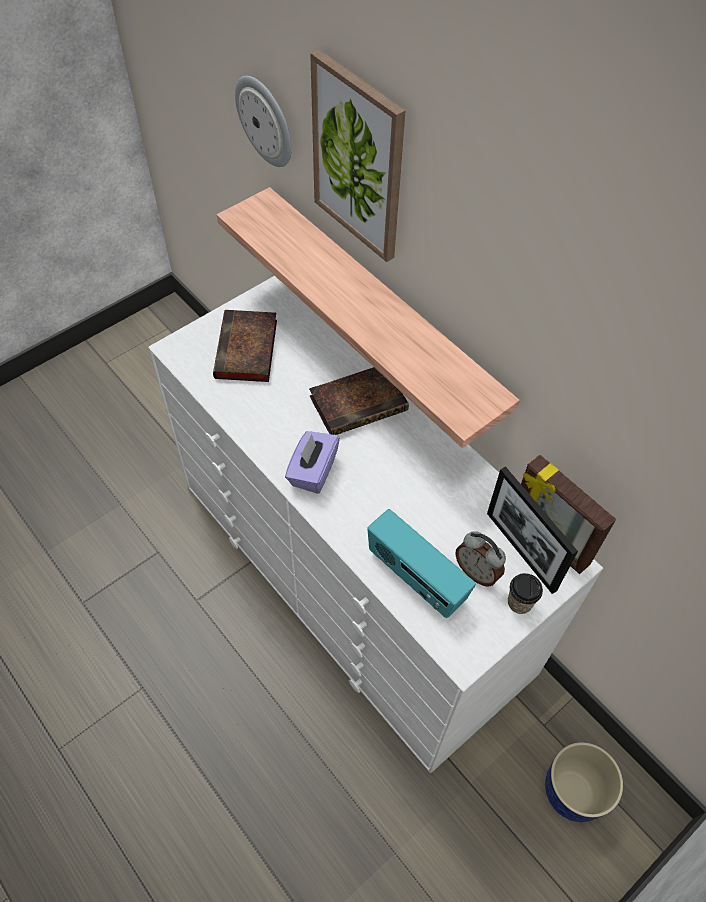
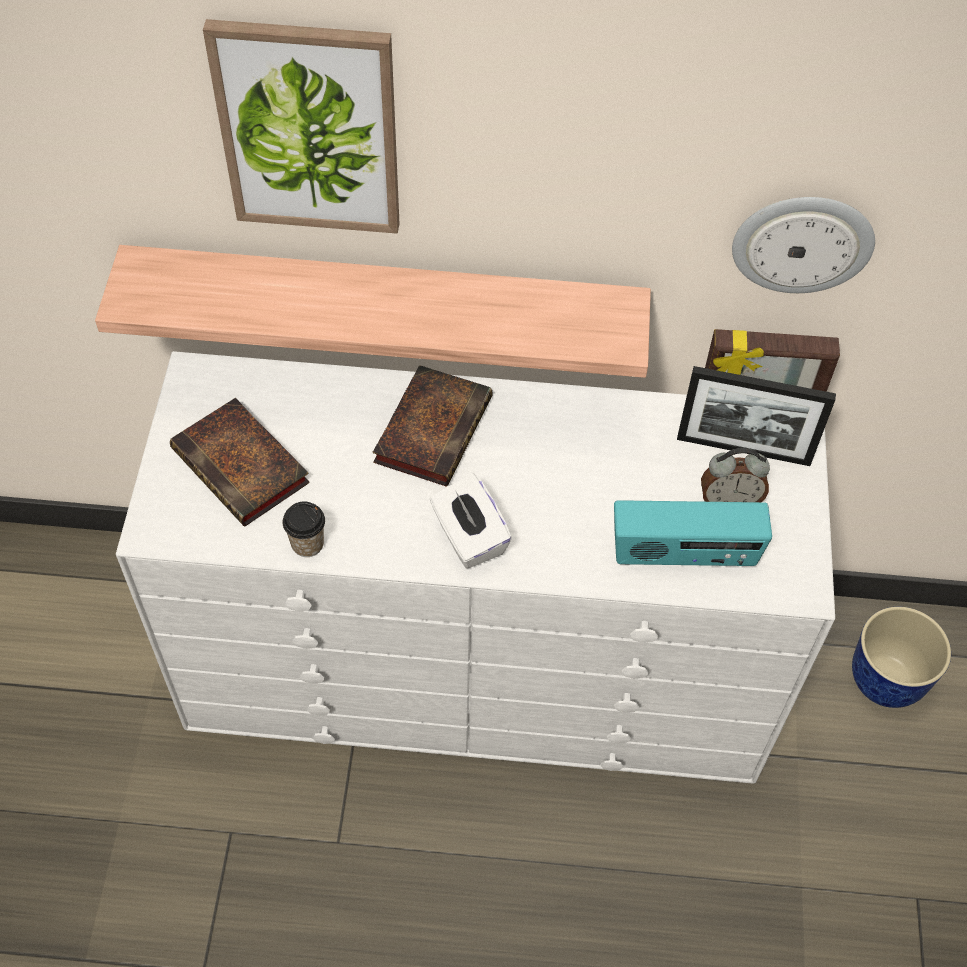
camera: 45 degrees left, 0 degrees up
wall clock [235,76,292,167] -> wall clock moved to [732,197,875,293]
purple tissue box [285,431,340,494] -> white tissue box [430,473,512,568]
cup [508,573,543,614] -> cup moved to [283,501,325,557]

